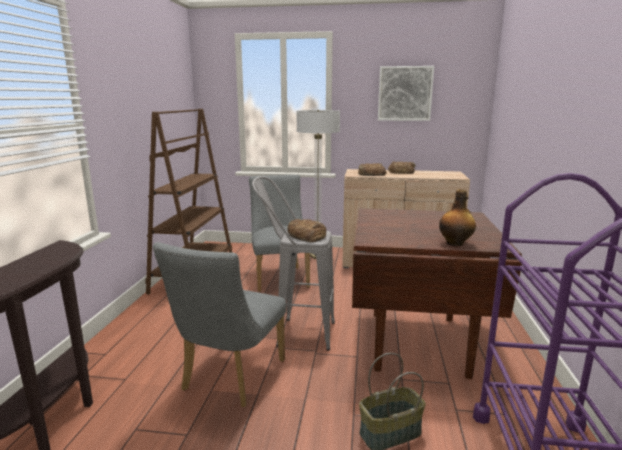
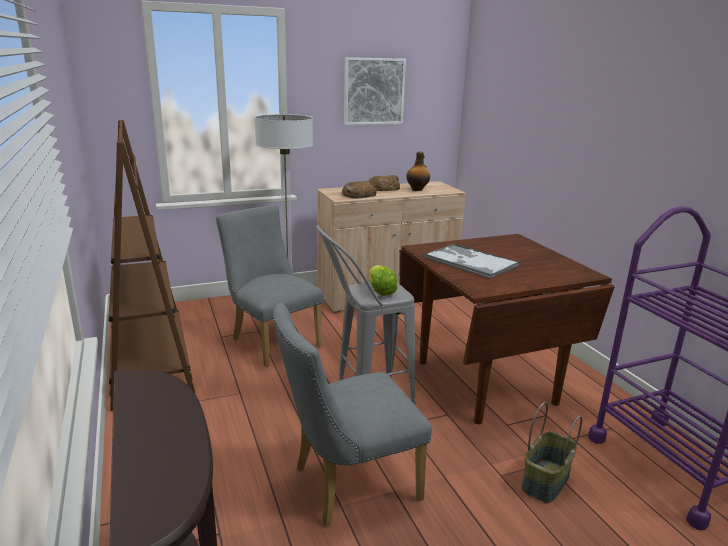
camera: 30 degrees left, 5 degrees up
grey chair [153,242,286,407] -> grey chair turned 75 degrees clockwise [273,303,432,527]
bread [287,219,326,242] -> lettuce [369,265,397,296]
bottle [439,189,476,246] -> bottle moved to [406,152,430,191]
none -> tray [424,243,519,279]

